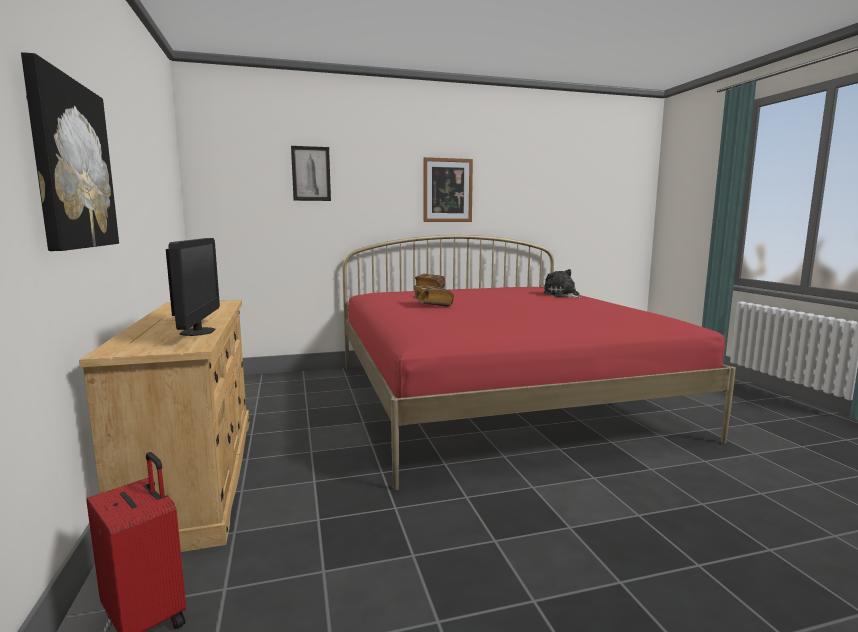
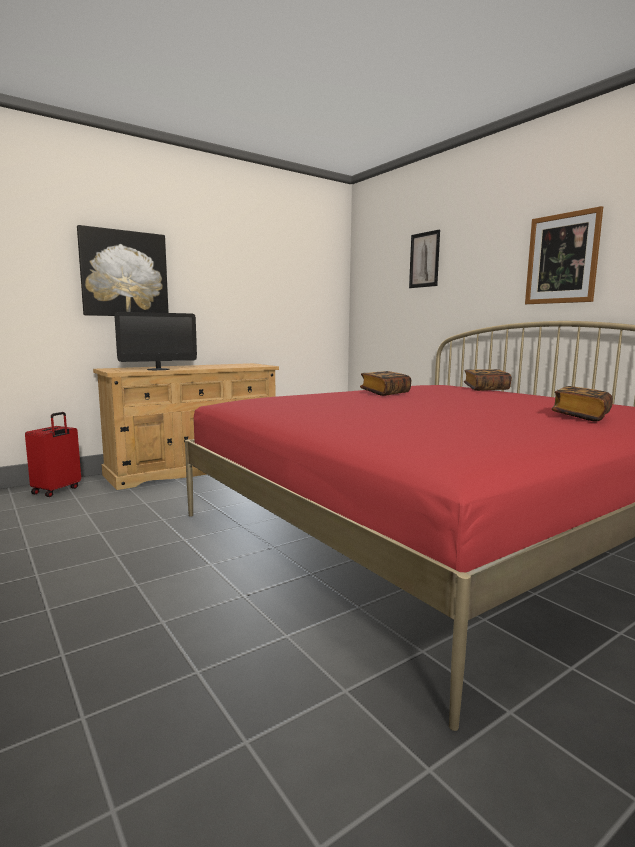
camera: 70 degrees right, 0 degrees up
plush toy [544,269,581,298] -> book [552,386,613,422]

